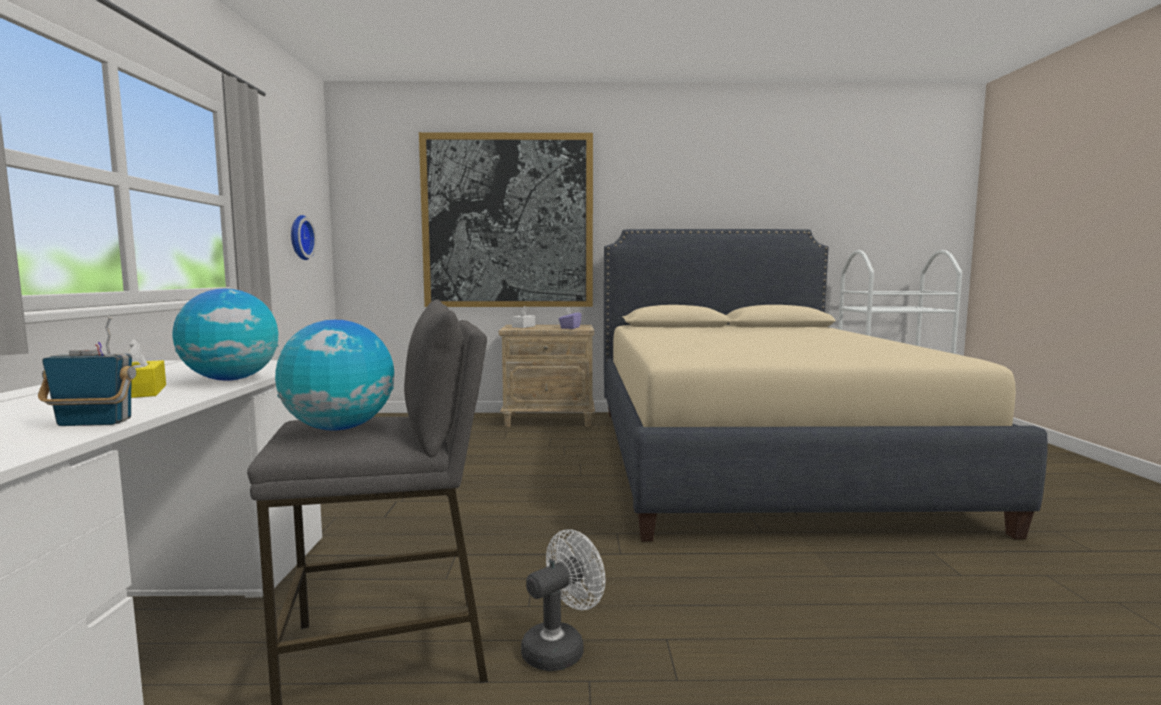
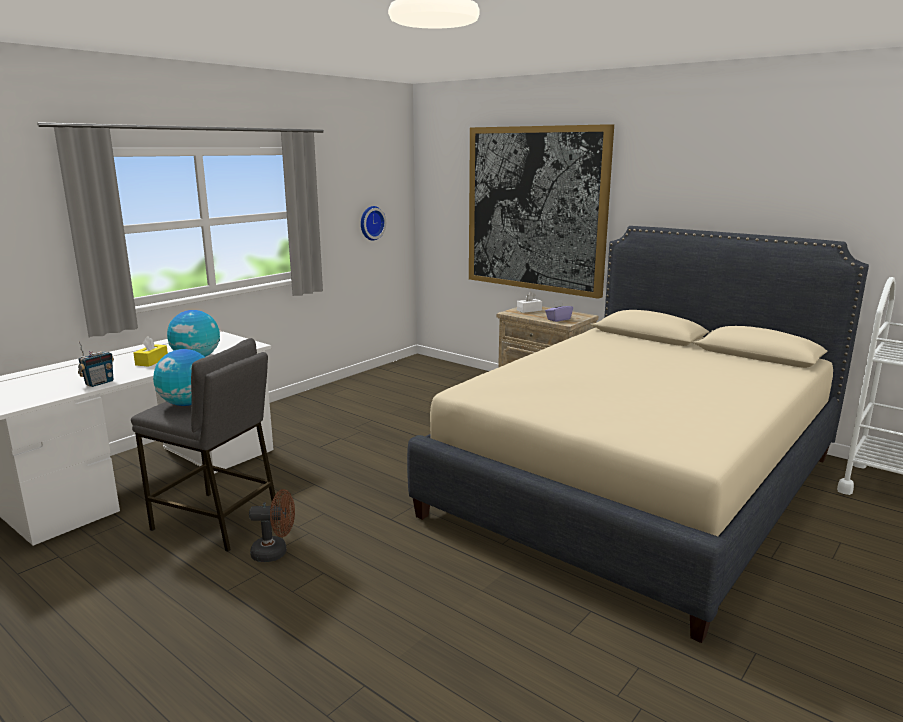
camera: 40 degrees right, 10 degrees up
radio [38,317,136,426] -> radio turned 90 degrees clockwise [78,342,114,387]
white fan [521,529,606,671] -> brown fan [249,489,295,562]

